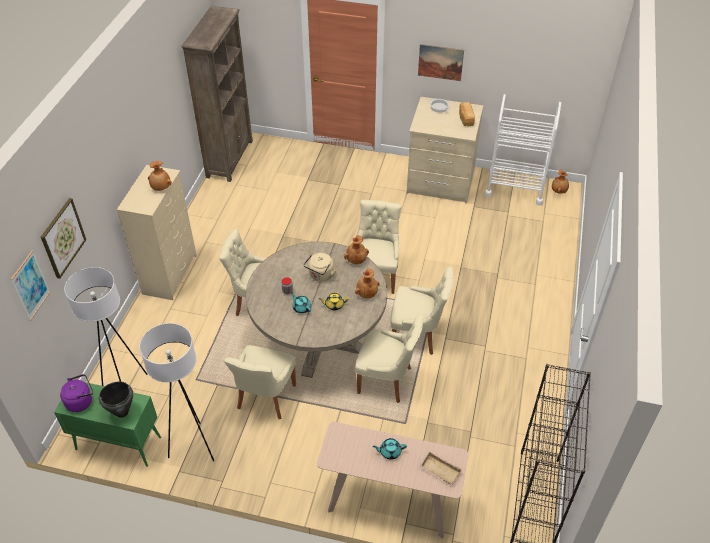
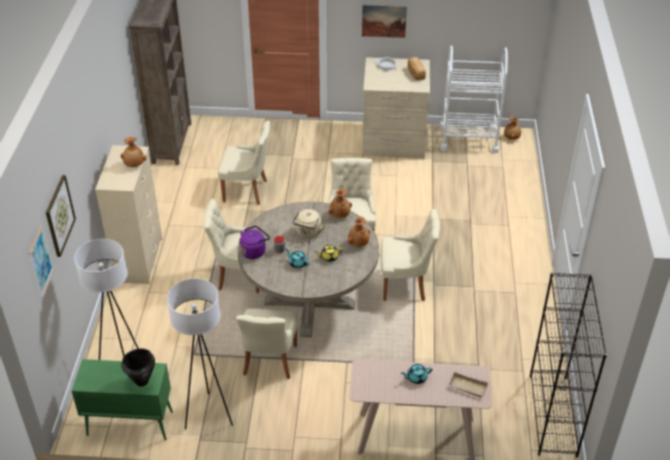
camera: 10 degrees left, 5 degrees down
purple kettle [60,374,93,412] -> purple kettle moved to [239,226,270,259]
beige chair [355,314,424,403] -> beige chair moved to [218,121,270,205]

